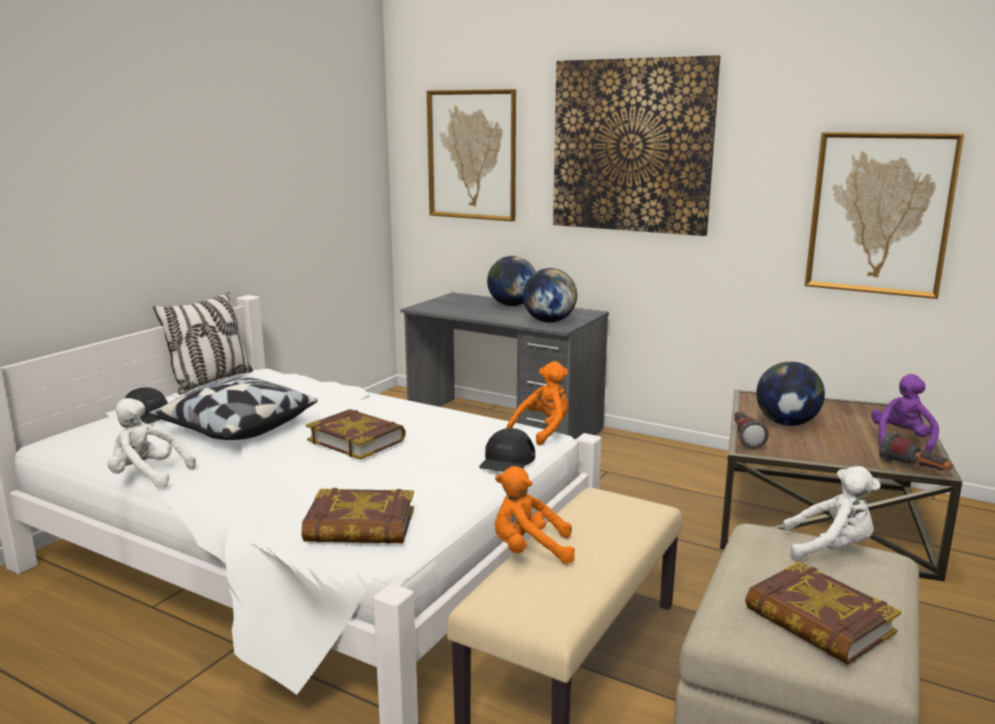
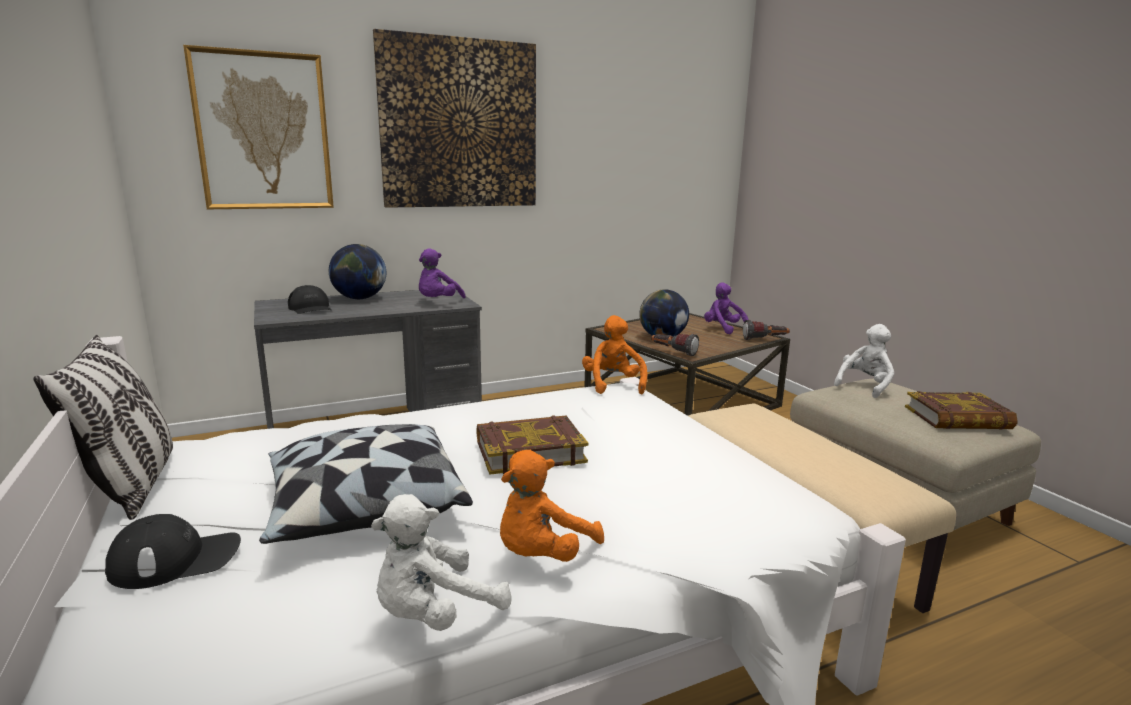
camera: 55 degrees left, 0 degrees up
book [302,488,414,544] -> none
black cap [479,428,535,472] -> black cap moved to [288,285,332,314]
orange plush toy [495,466,575,564] -> orange plush toy moved to [500,450,604,562]
globe [523,268,577,323] -> purple plush toy [419,248,465,298]
picture [805,132,964,299] -> none

